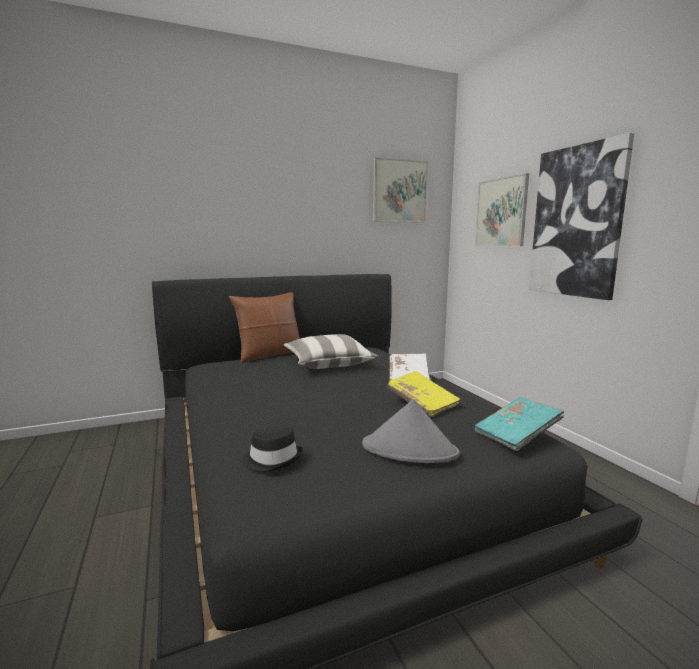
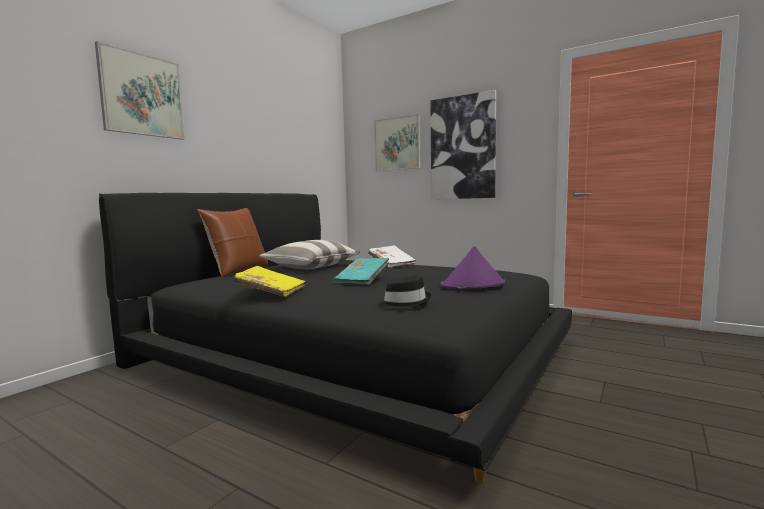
camera: 35 degrees left, 5 degrees down
grey hat [362,399,460,463] -> purple hat [441,246,505,289]
picture [373,157,428,222] -> picture moved to [95,41,185,140]
yellow book [387,371,460,417] -> yellow book moved to [234,266,305,297]
turquoise book [475,397,564,451] -> turquoise book moved to [333,258,389,285]

